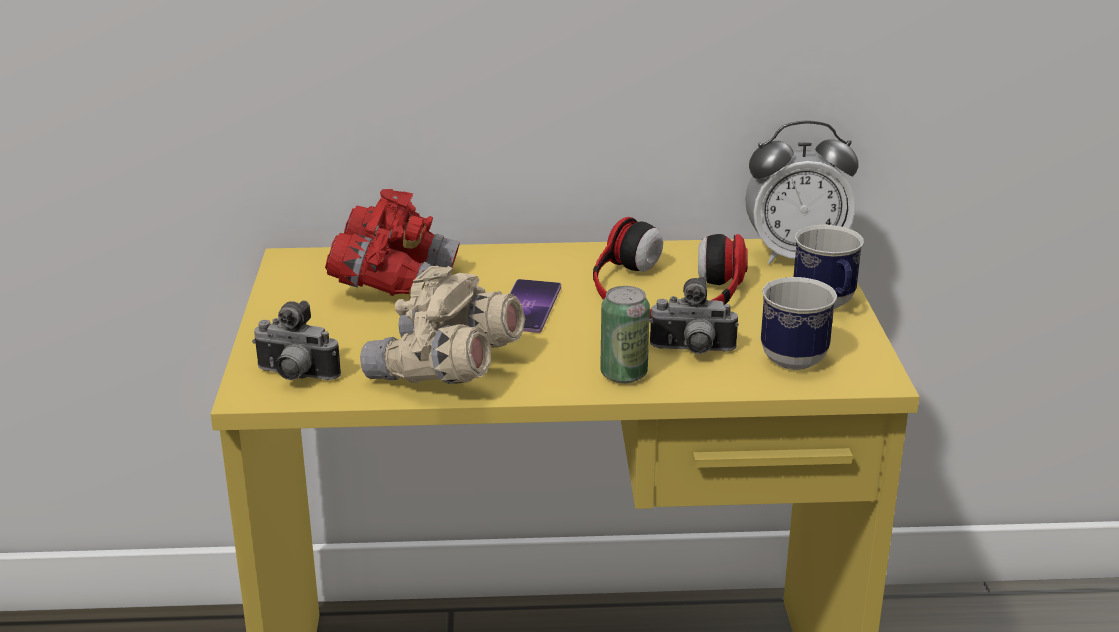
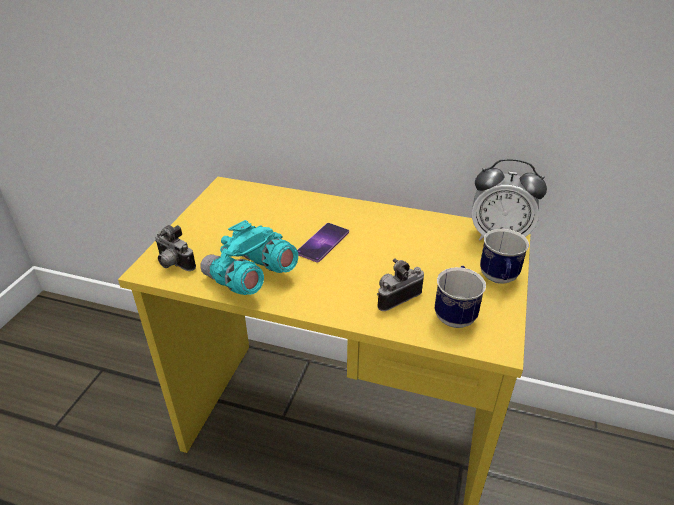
camera: 20 degrees right, 10 degrees up
red binoculars [325,189,460,296] -> none
beige binoculars [360,266,525,384] -> turquoise binoculars [201,220,298,295]
headphones [593,217,748,319] -> none
can [600,286,650,383] -> none
camera [649,277,739,354] -> camera turned 120 degrees clockwise [377,258,424,311]

